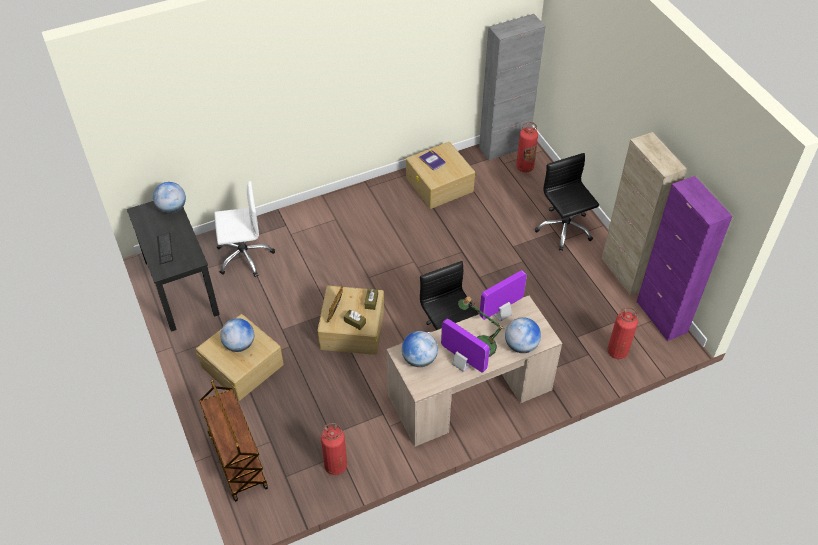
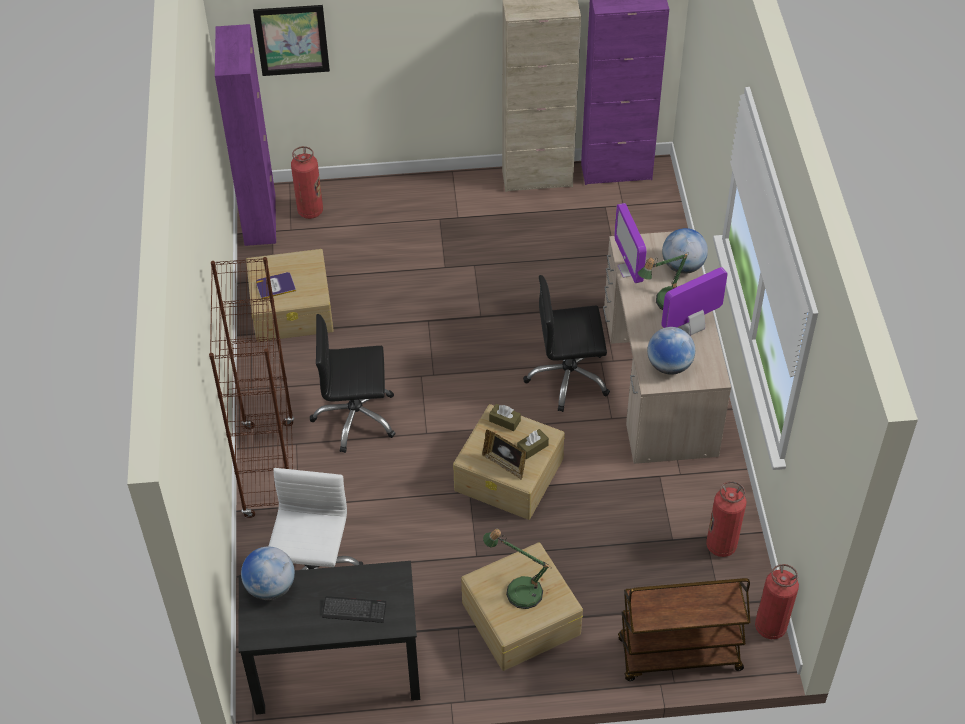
camera: 70 degrees left, 0 degrees up
globe [220,318,254,352] -> table lamp [483,529,552,609]
grey cabinet [479,14,546,161] -> purple cabinet [215,24,276,246]
black office chair [535,153,599,251] -> black office chair moved to [310,314,396,453]
fire extinguisher [608,307,638,359] -> fire extinguisher moved to [755,564,799,639]
none -> brown bookcase [209,257,295,518]
none -> picture [253,5,330,76]

